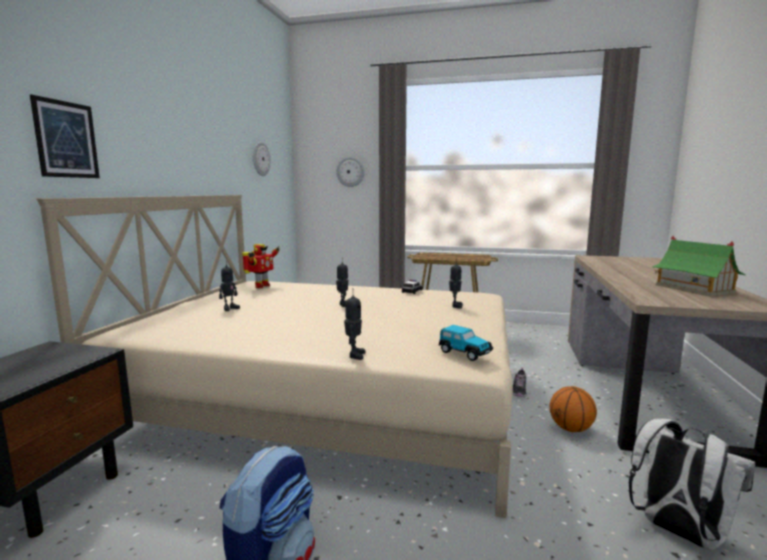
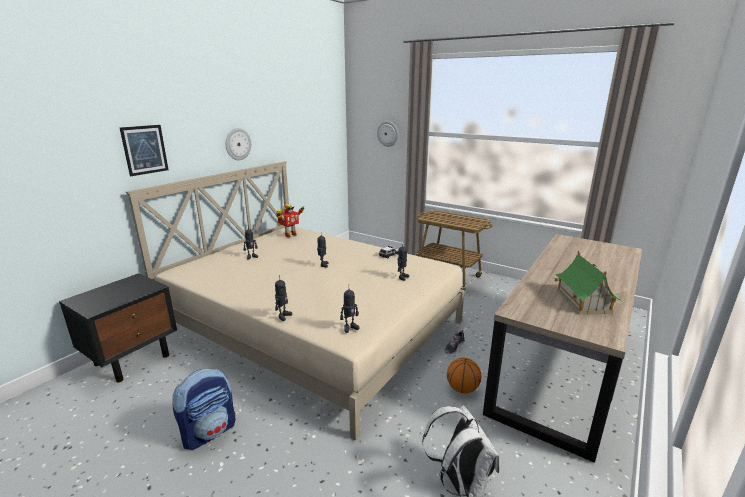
camera: 20 degrees right, 10 degrees up
wall clock [253,142,271,176] -> wall clock moved to [226,128,251,160]
toy car [438,325,493,361] -> toy robot [340,290,359,333]

